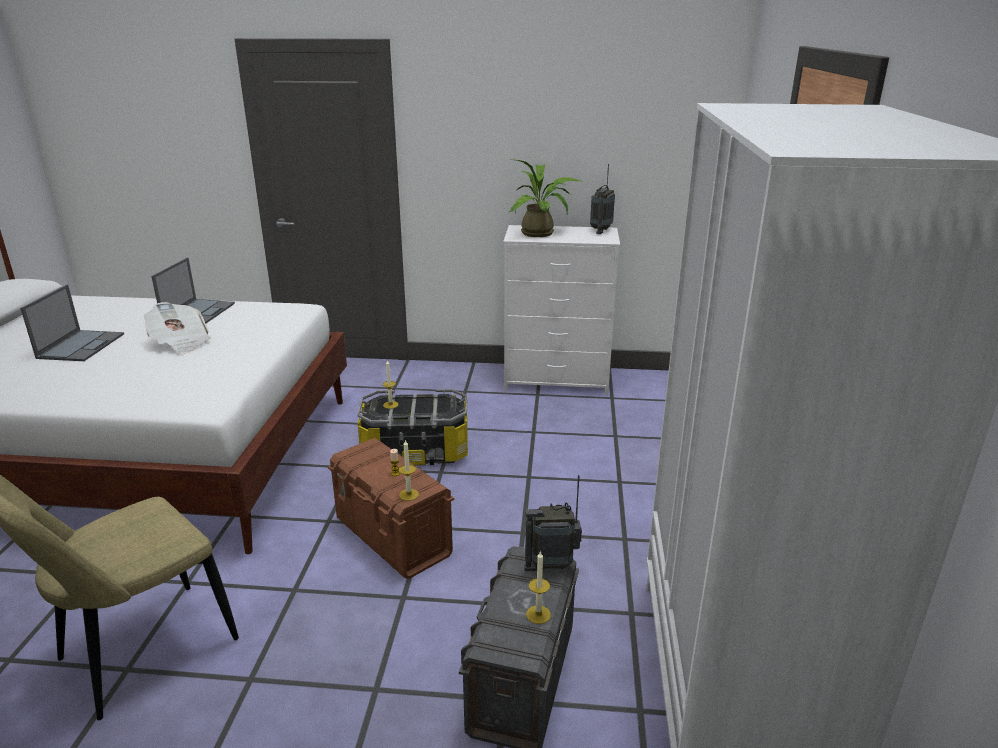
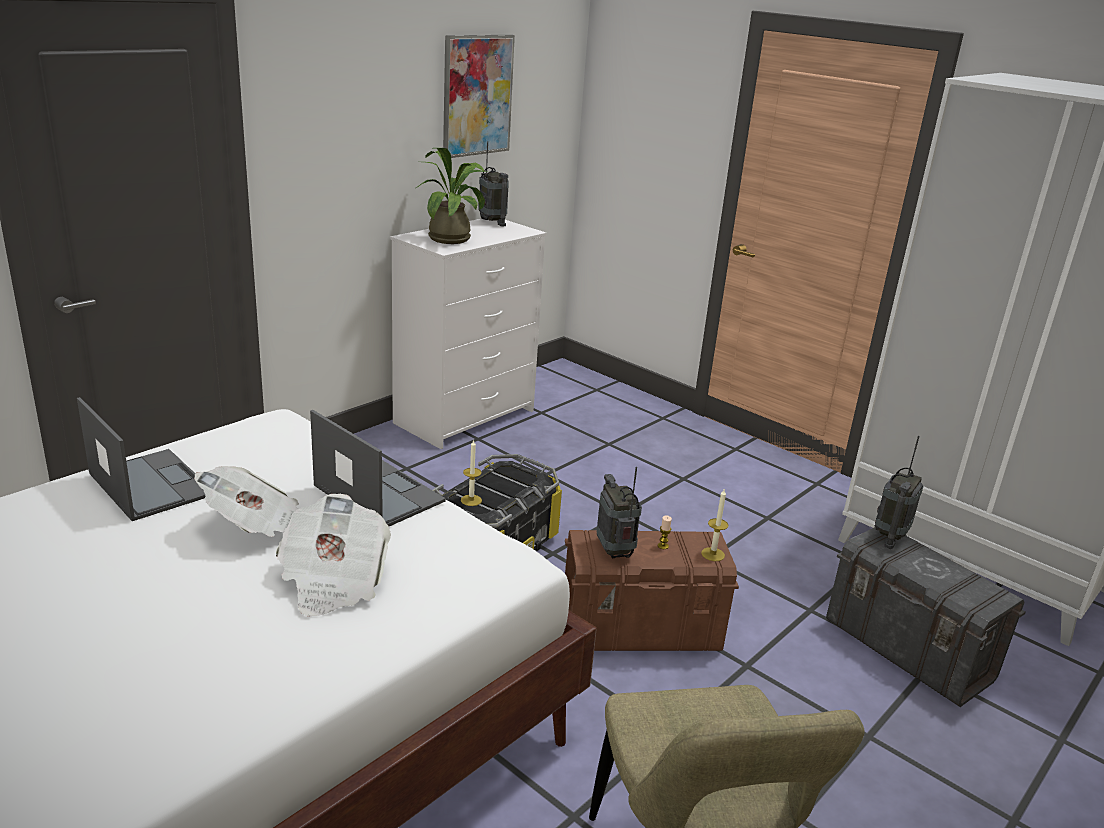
camera: 55 degrees left, 0 degrees up
laptop [20,285,124,361] -> laptop moved to [310,410,446,526]
candle [526,551,551,624] -> none
none -> newspaper [276,494,391,617]
none -> picture [443,35,515,158]
none -> radio [597,467,642,558]

